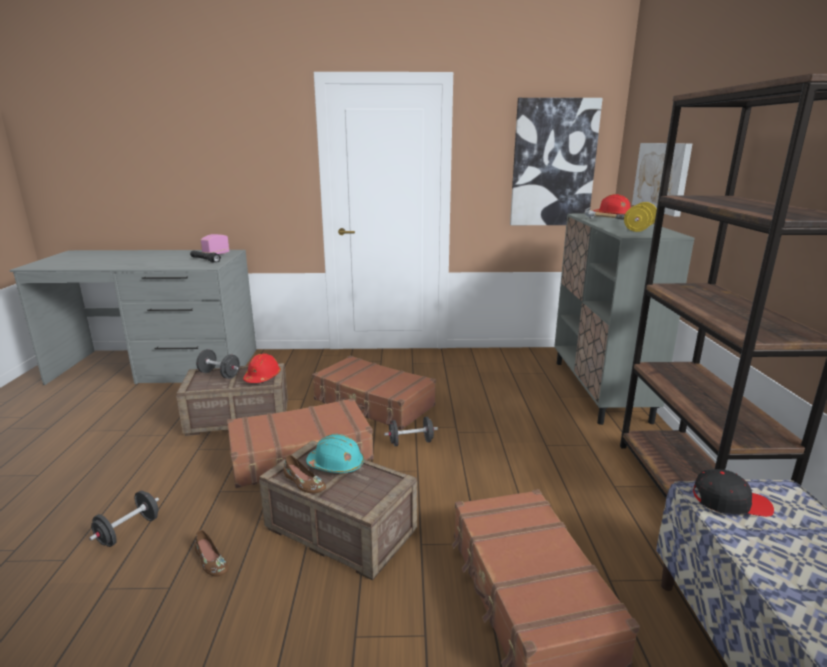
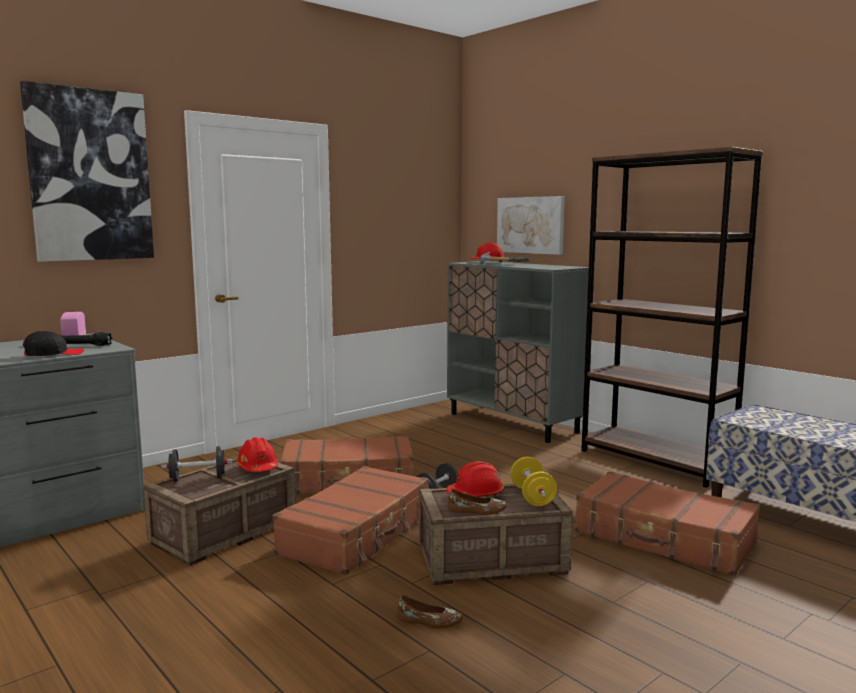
camera: 40 degrees left, 10 degrees down
black dumbbell [89,490,159,547] -> none
turquoise hard hat [306,434,364,473] -> red hard hat [446,461,504,497]
picture [510,98,603,225] -> picture moved to [20,81,154,262]
yellow dumbbell [624,202,657,232] -> yellow dumbbell moved to [510,457,557,506]
black cap [693,469,774,517] -> black cap moved to [23,330,84,356]

